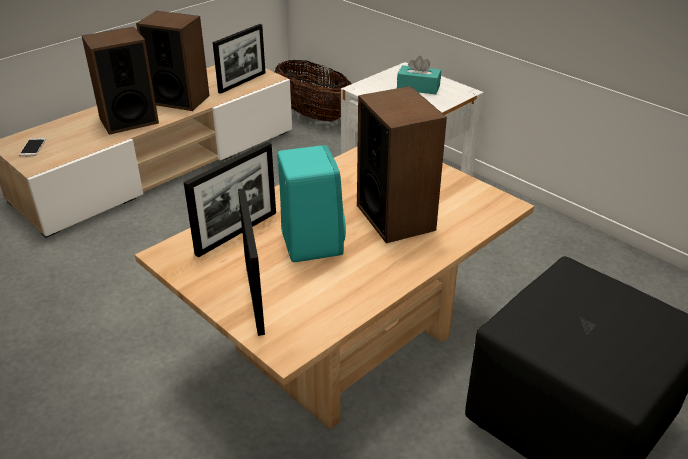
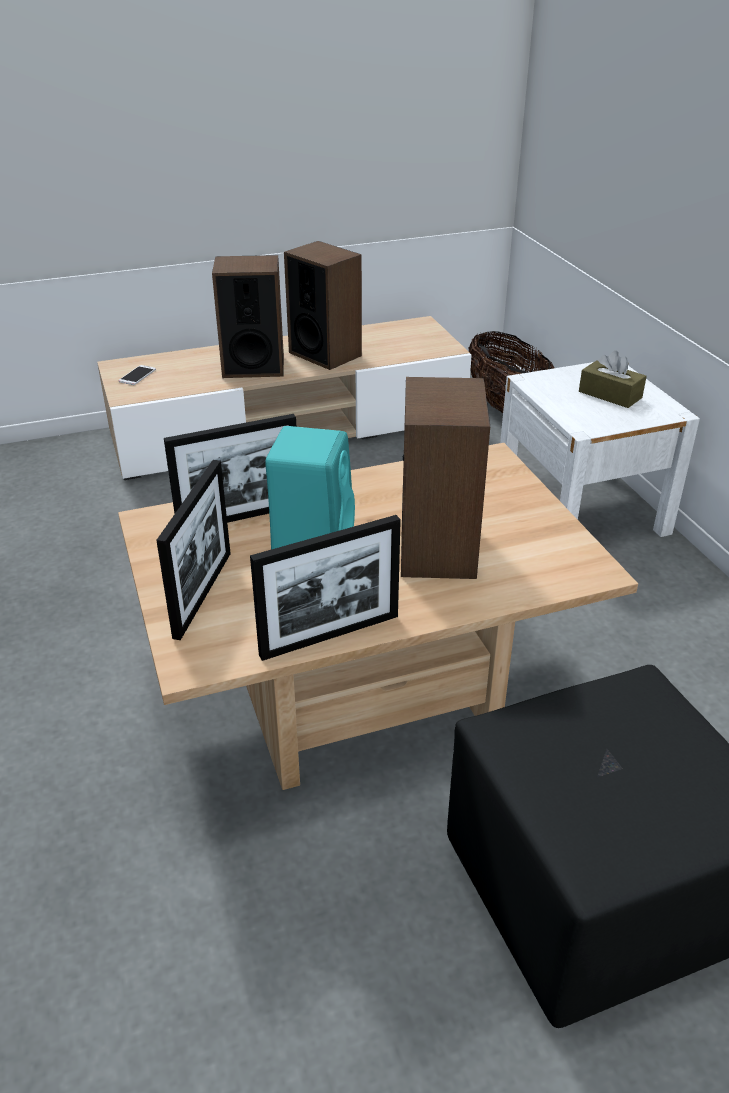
camera: 25 degrees right, 0 degrees up
picture frame [213,24,266,94] -> picture frame moved to [250,515,401,661]
turquoise tissue box [397,56,441,94] -> brown tissue box [579,351,647,408]

